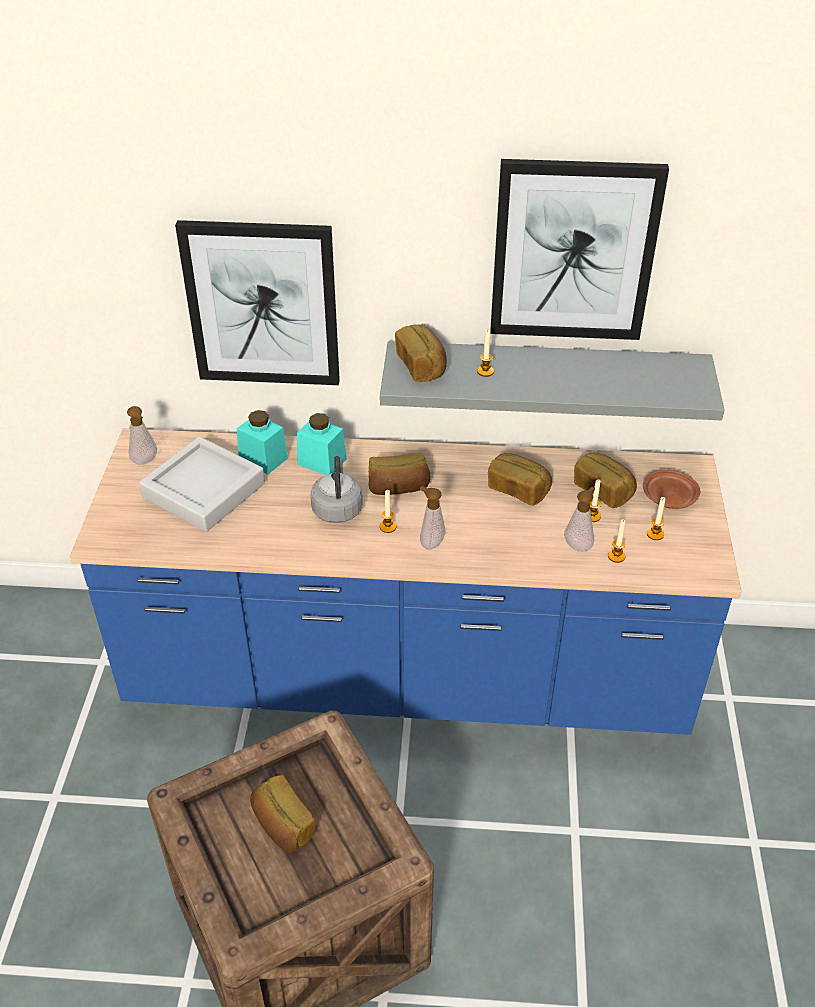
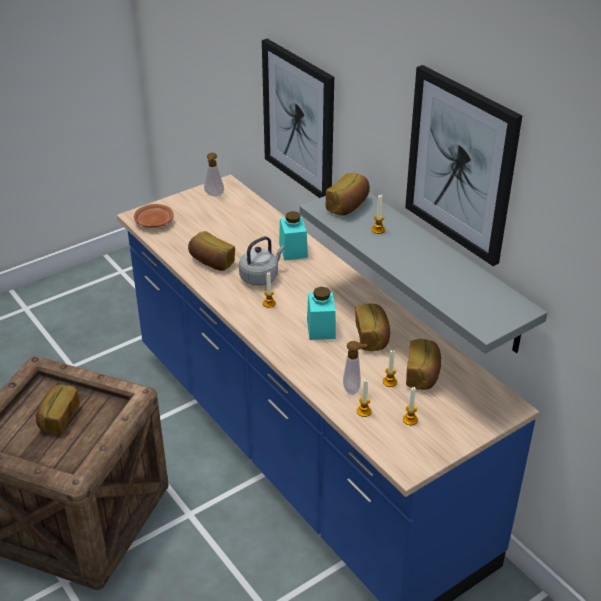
camera: 50 degrees right, 5 degrees down
grey tray [139,436,265,532] -> none
turquoise jar [237,410,288,475] -> turquoise jar moved to [307,287,336,340]
bread [369,453,430,495] -> bread moved to [188,231,235,271]
soap dispenser [420,486,445,549] -> none
brown plate [643,470,700,509] -> brown plate moved to [134,204,174,227]

